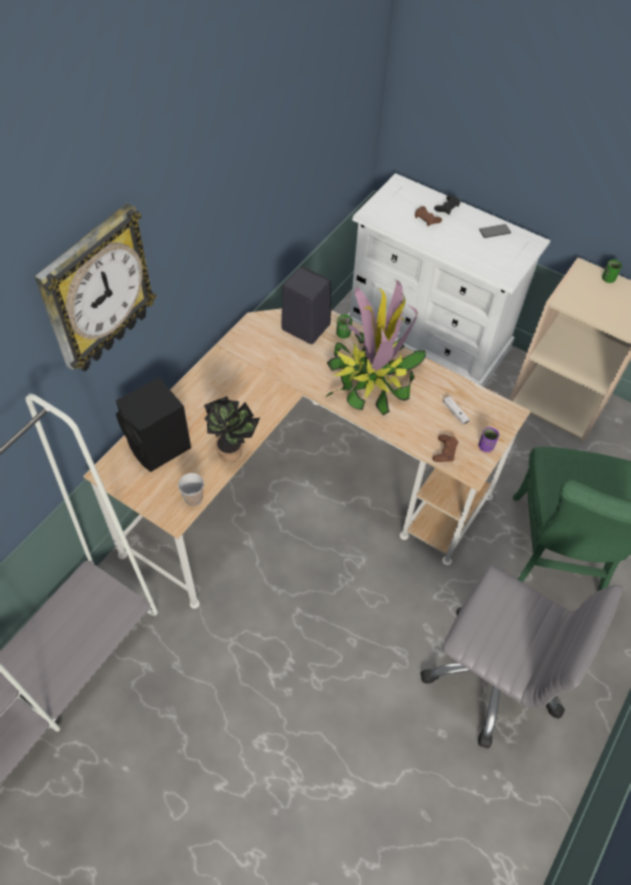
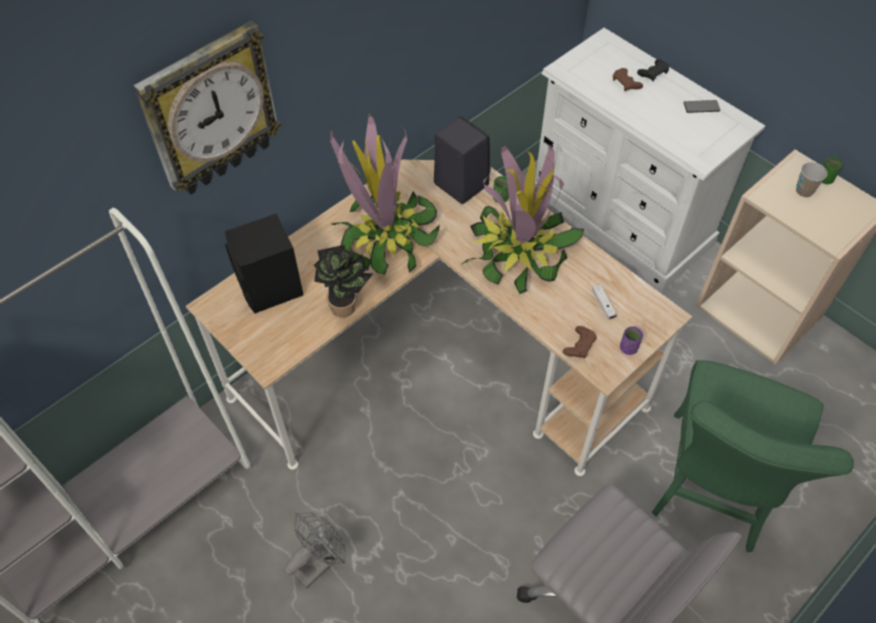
camera: 15 degrees right, 0 degrees up
cup [178,473,204,506] -> cup moved to [796,162,827,197]
none -> grey fan [284,512,345,588]
none -> potted plant [330,112,440,275]

